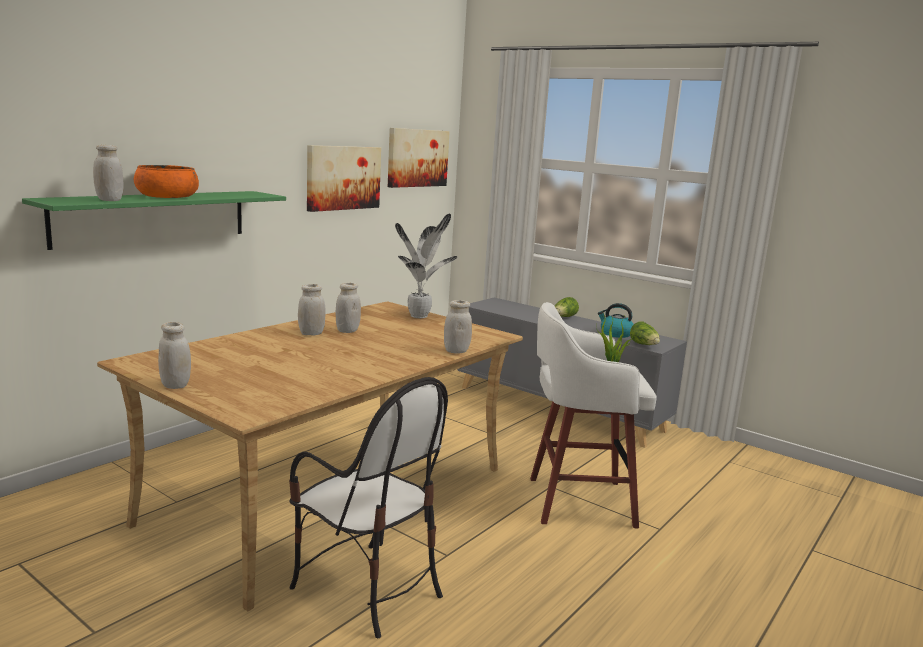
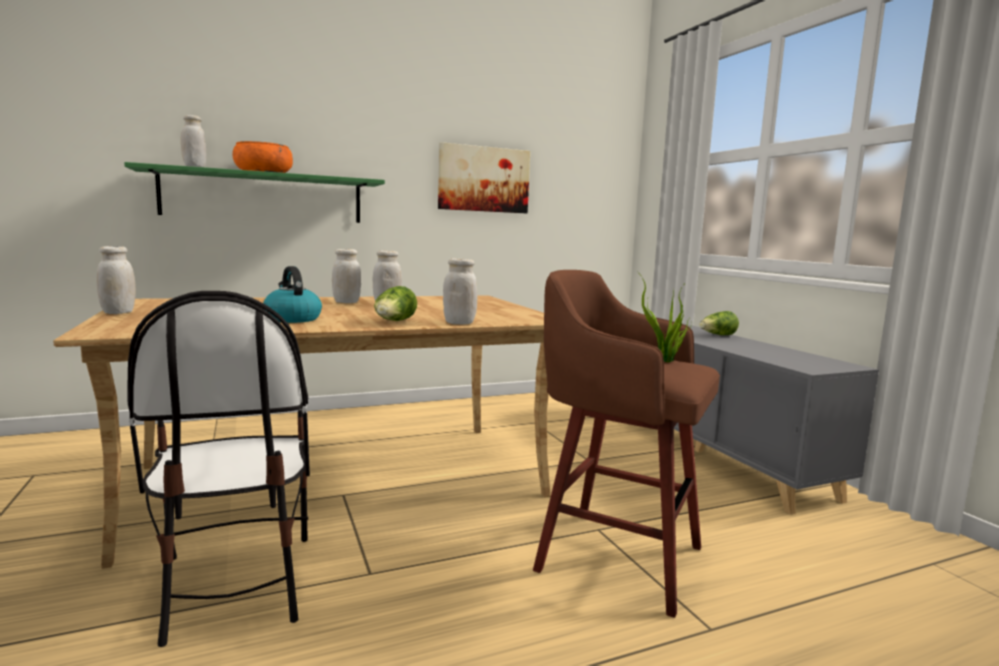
camera: 30 degrees right, 5 degrees down
picture [388,128,450,188] -> none
potted plant [395,214,458,318] -> none
white stool [530,302,657,528] -> brown stool [533,270,720,618]
kettle [598,303,634,338] -> kettle moved to [263,266,322,323]
lettuce [630,321,660,345] -> lettuce moved to [374,286,417,321]

